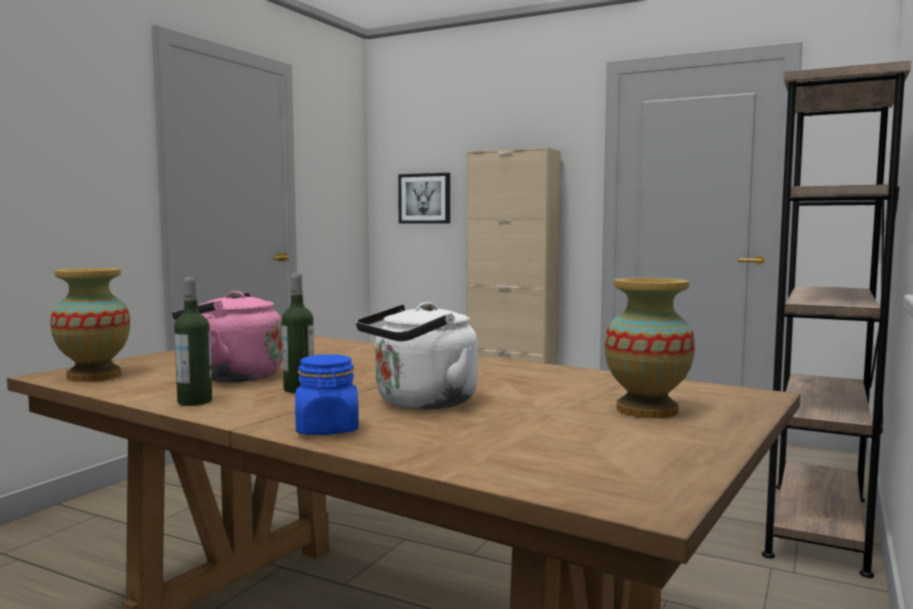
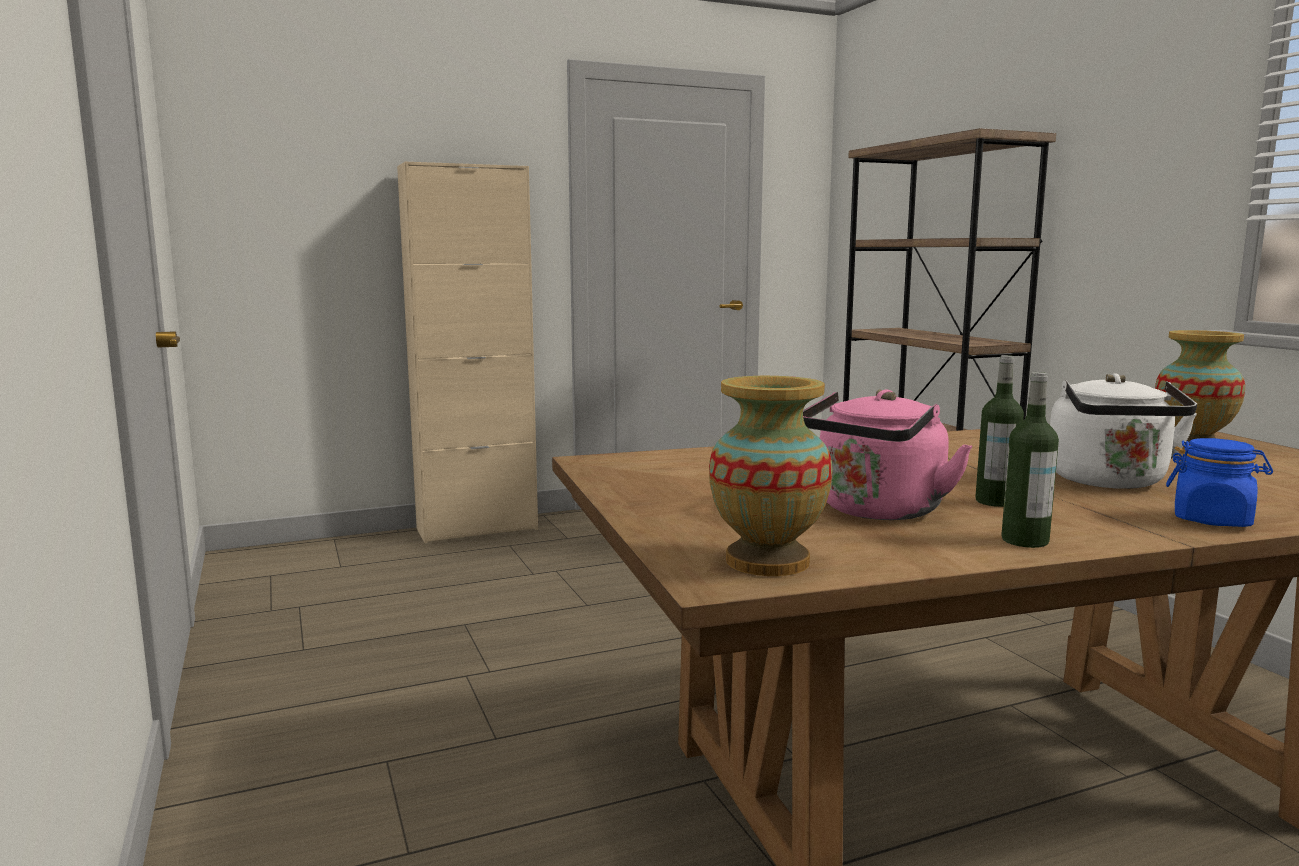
camera: 50 degrees left, 5 degrees up
picture [398,173,450,224] -> none

